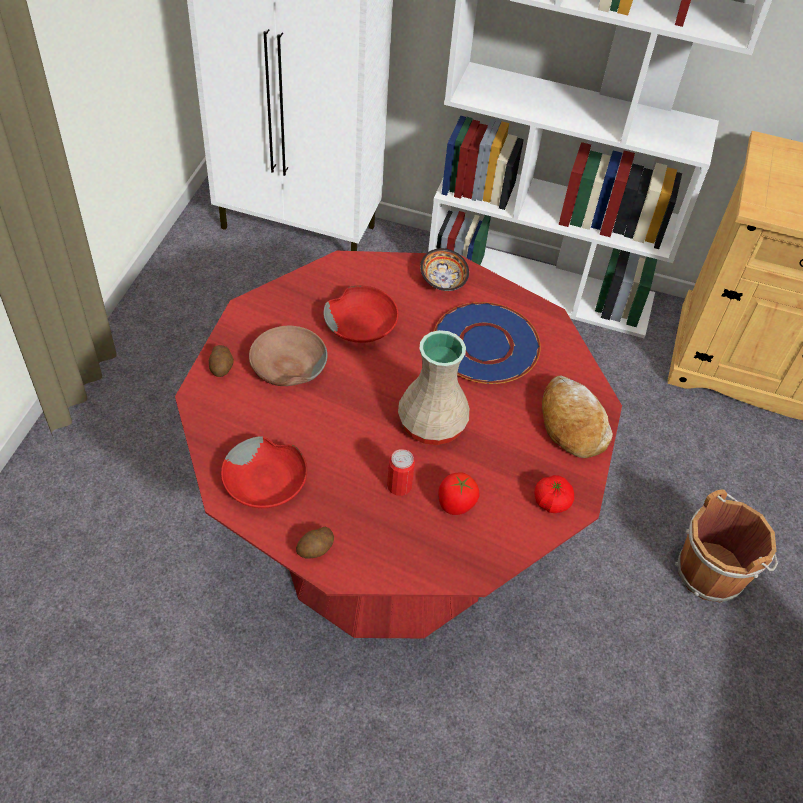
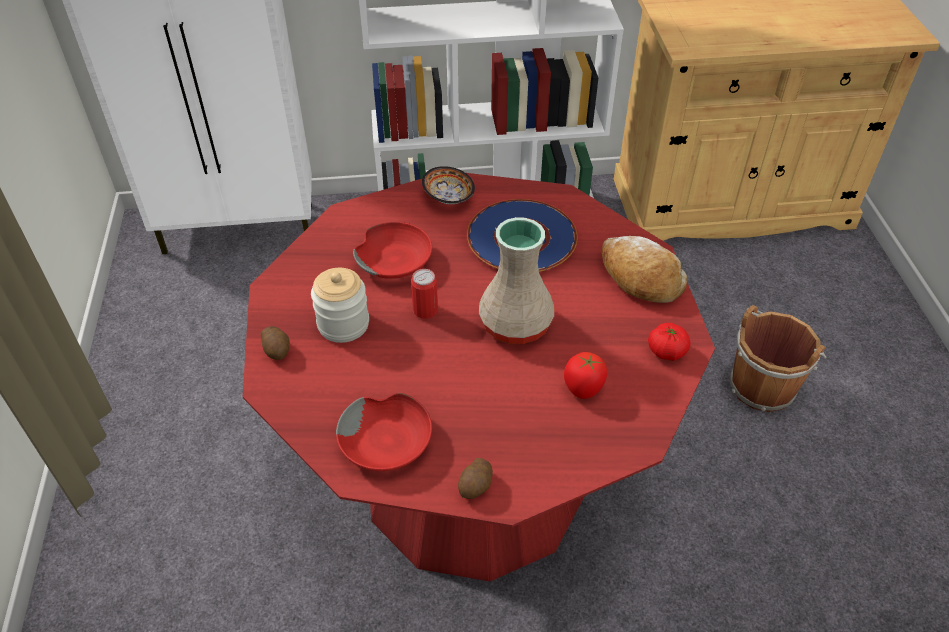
camera: 20 degrees left, 5 degrees down
brown bowl [249,326,328,386] -> jar [311,268,369,343]
can [387,449,415,496] -> can moved to [411,269,438,319]

